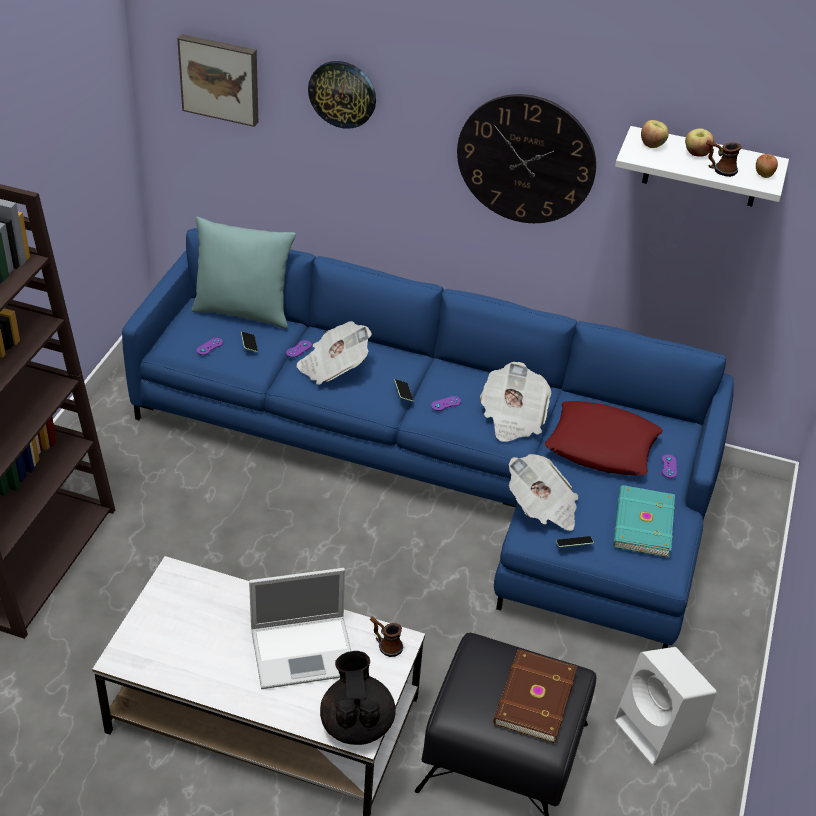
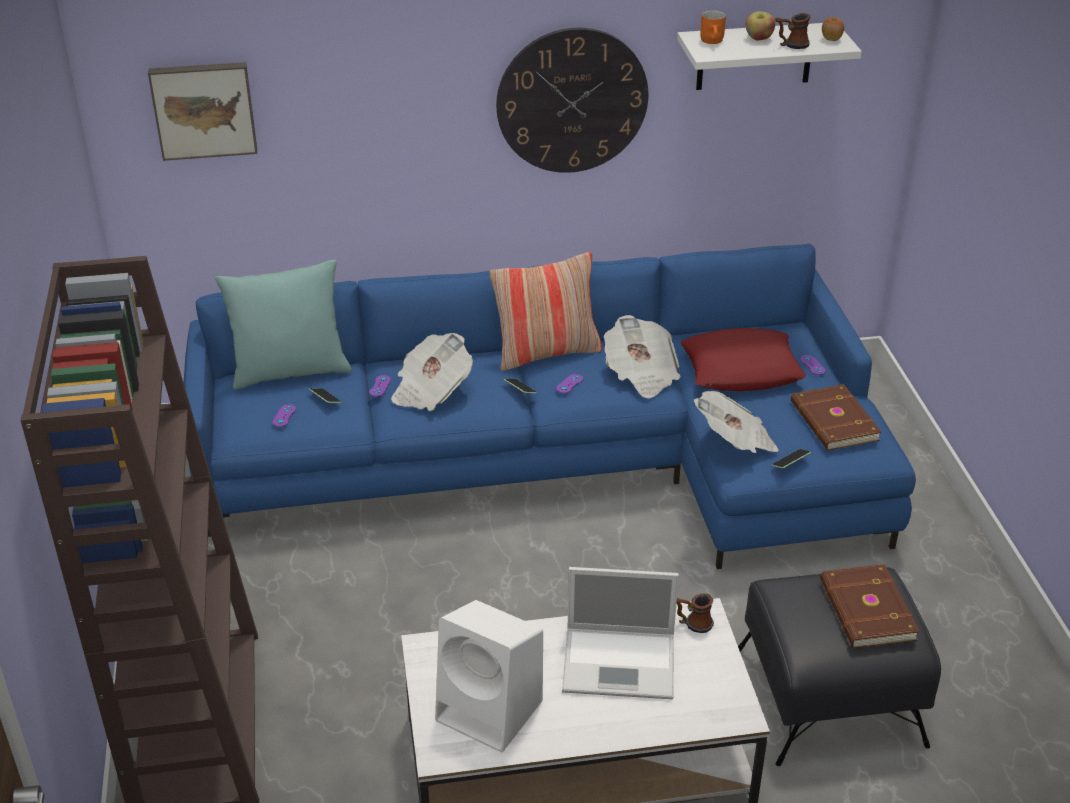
camera: 25 degrees left, 5 degrees down
laptop [249,568,351,689] -> laptop turned 45 degrees clockwise [562,567,679,699]
wall clock [308,61,376,129] -> none
black teapot [320,651,396,745] -> none
turquoise book [613,485,675,558] -> brown book [791,384,882,450]
white speaker [614,647,717,766] -> white speaker moved to [435,600,543,753]
apple [641,120,669,148] -> orange mug [700,10,726,44]
none -> pillow [489,252,602,371]

